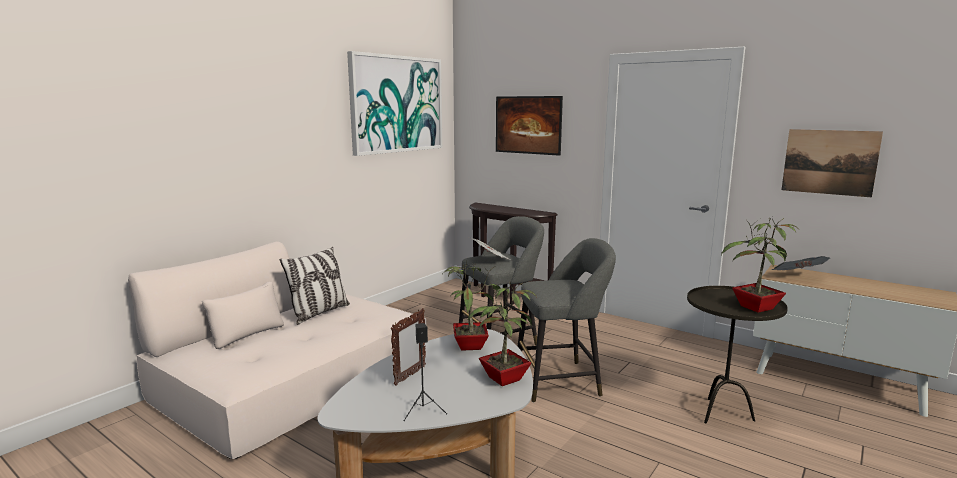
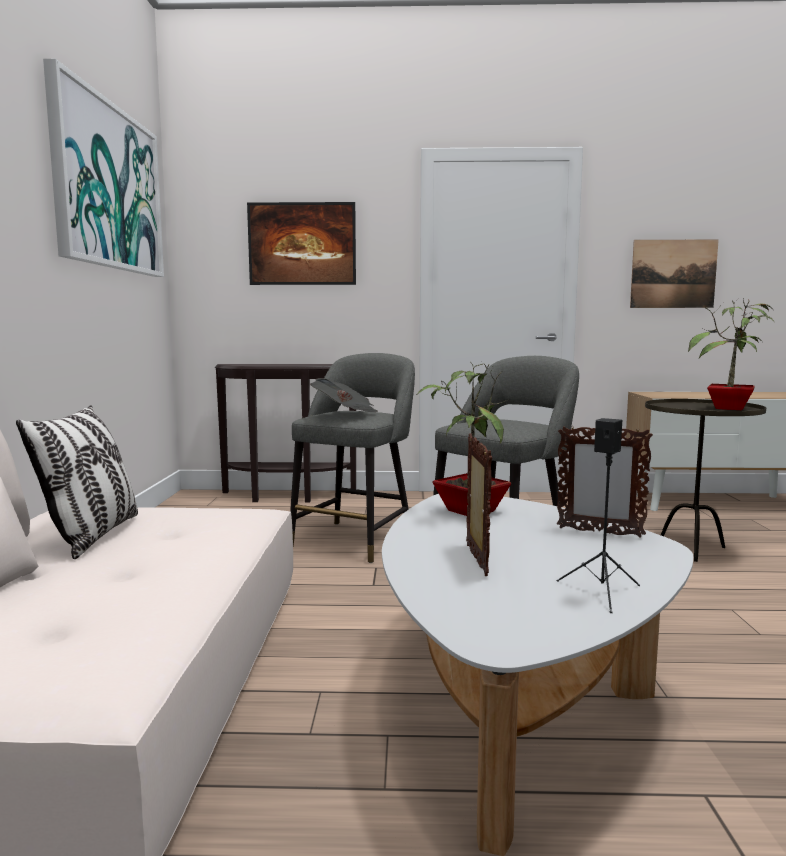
camera: 35 degrees left, 5 degrees down
potted plant [467,281,537,386] -> picture frame [557,426,653,538]
newspaper [771,256,830,270] -> none

